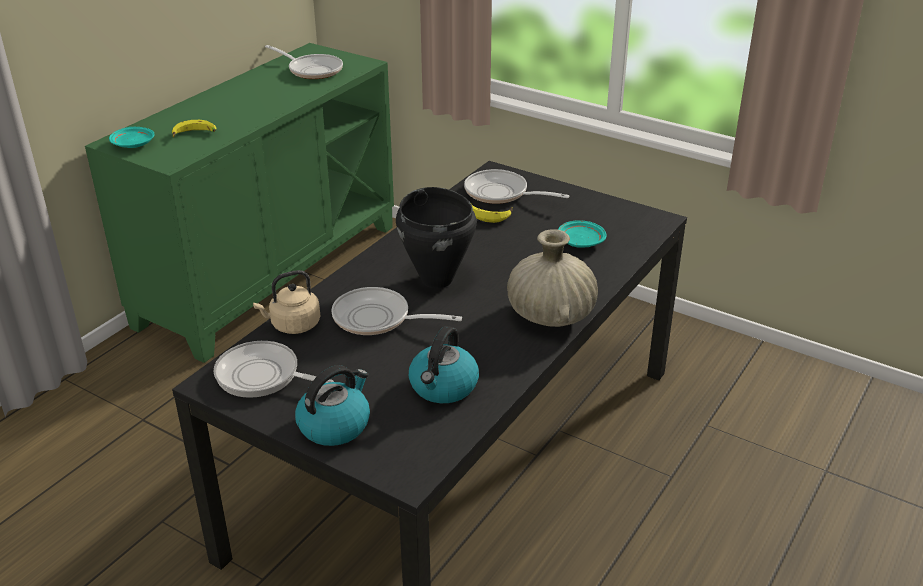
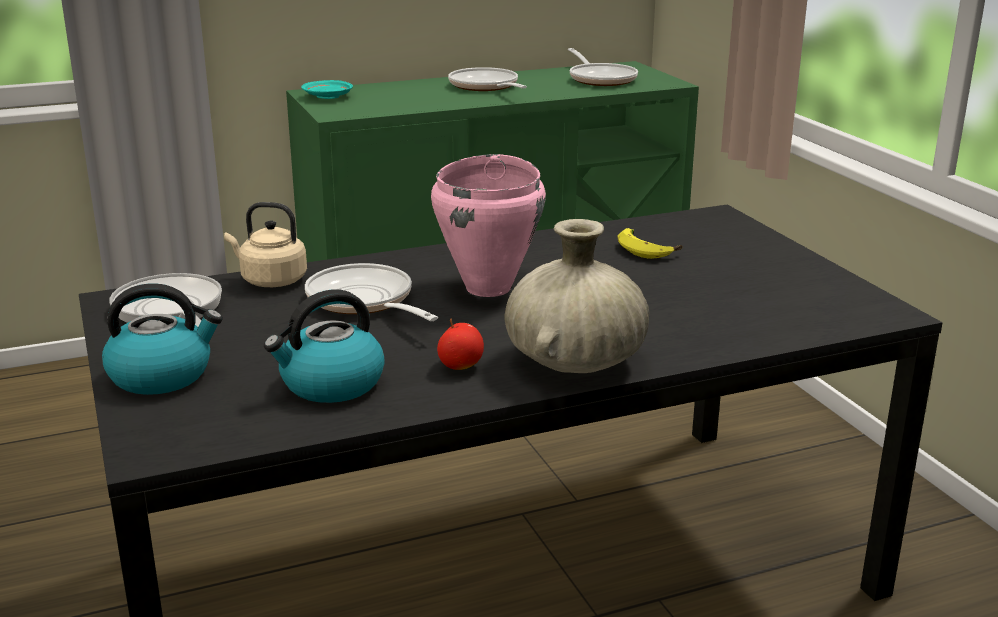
camera: 35 degrees right, 10 degrees down
banana [172,120,217,137] -> none
black cooking pot [396,187,477,288] -> pink cooking pot [431,154,546,297]
frying pan [464,169,569,204] -> frying pan moved to [448,67,527,91]
turquoise plate [558,220,607,248] -> none
none -> apple [437,318,484,370]

